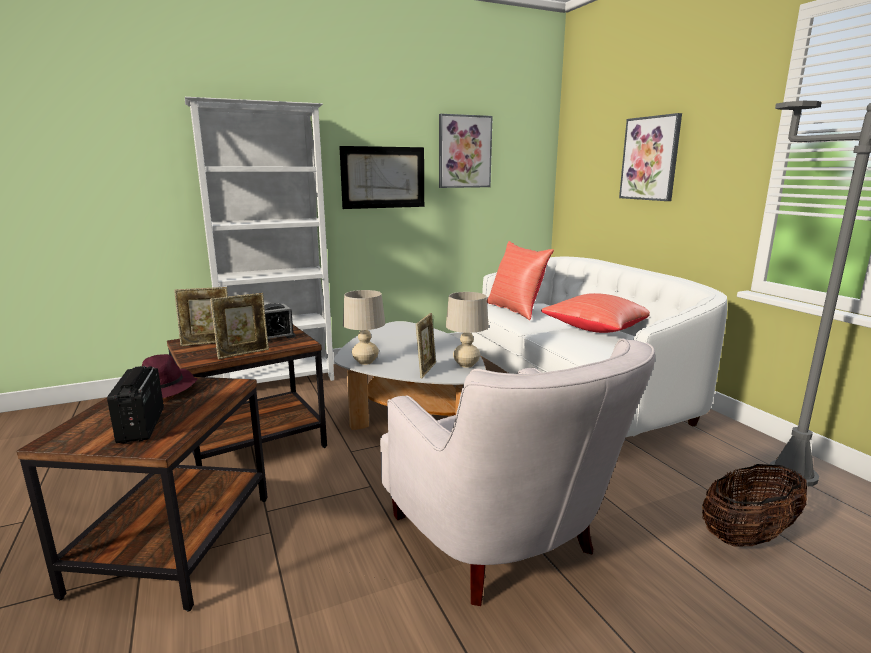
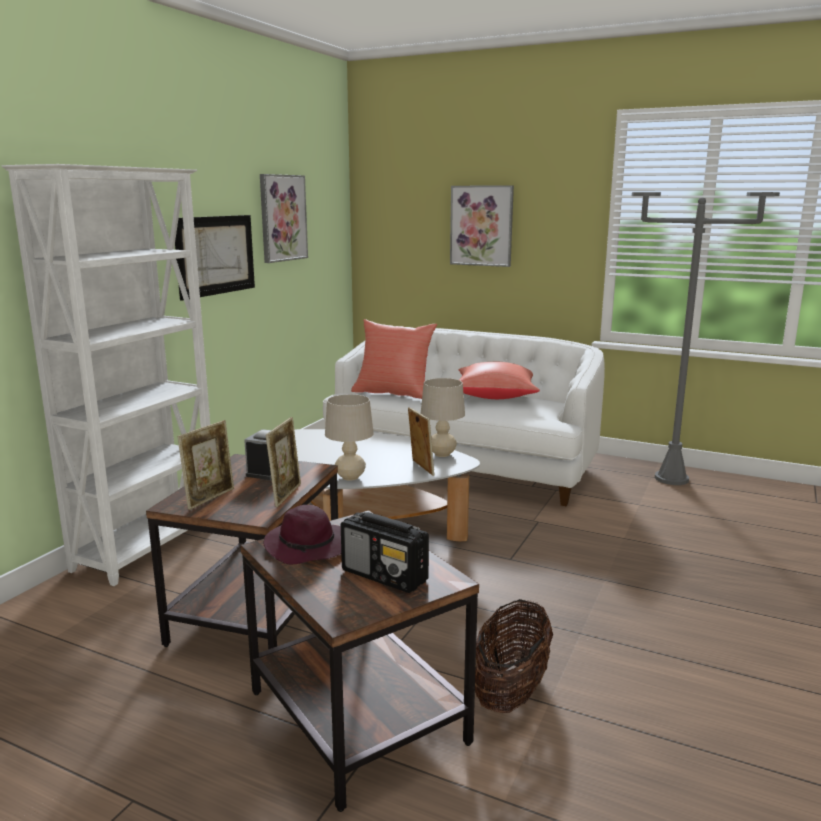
camera: 40 degrees left, 0 degrees up
white armchair [380,338,655,606] -> none
basket [702,464,807,546] -> basket moved to [475,599,553,713]

